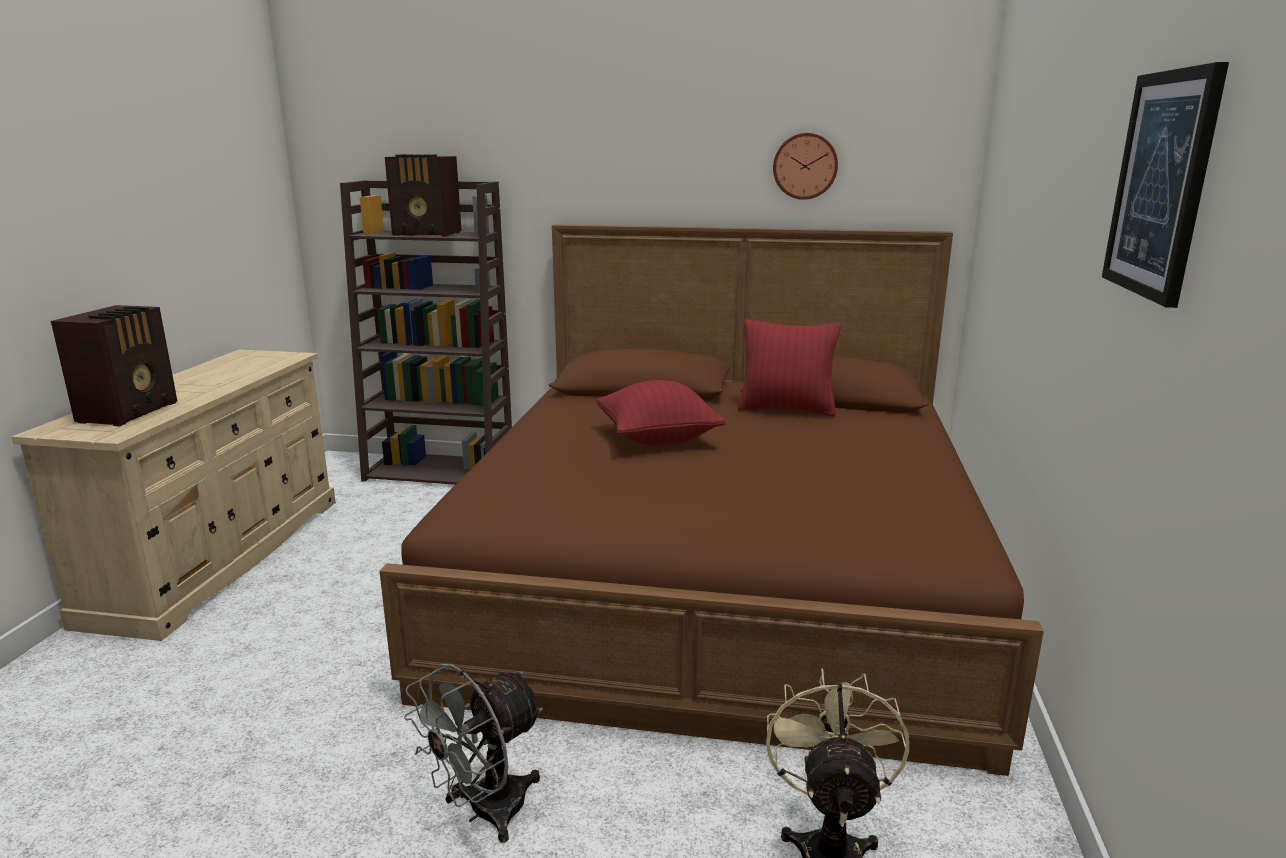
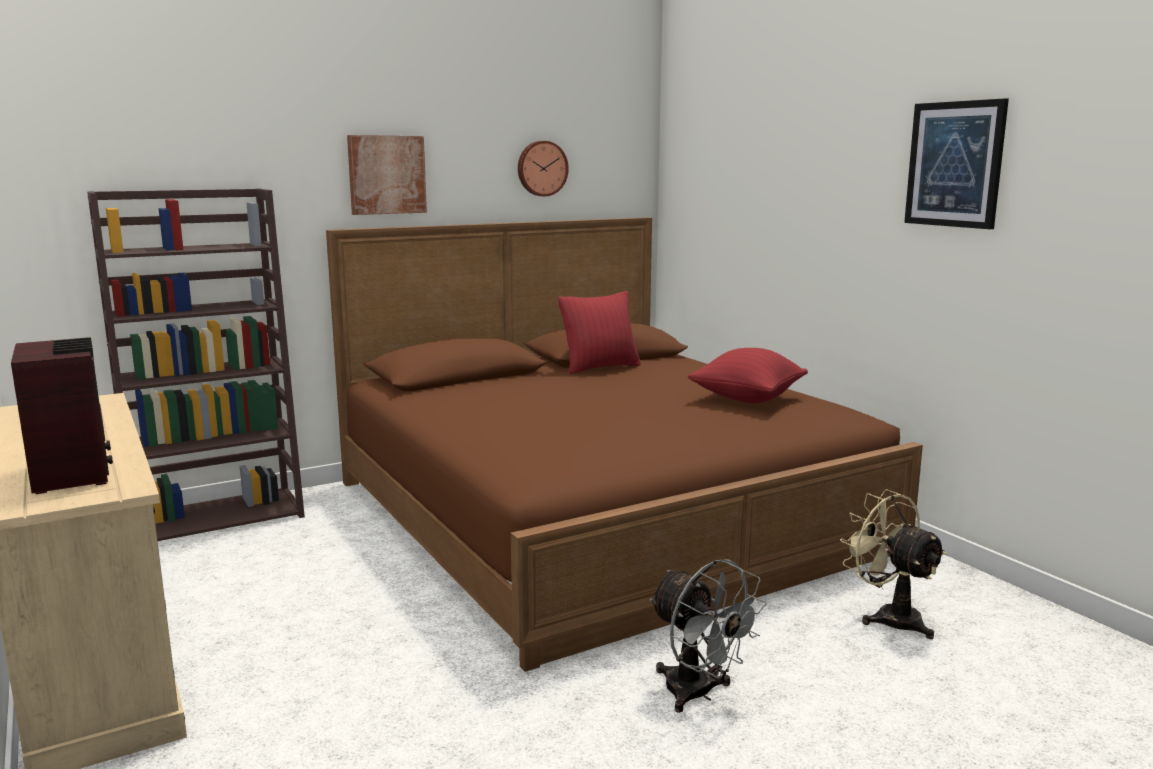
camera: 40 degrees left, 5 degrees down
radio [385,154,462,236] -> none
grey fan [404,664,543,843] -> grey fan turned 45 degrees counterclockwise [649,559,767,713]
red pillow [596,380,725,446] -> red pillow moved to [688,348,808,403]
none -> picture [347,135,427,215]

